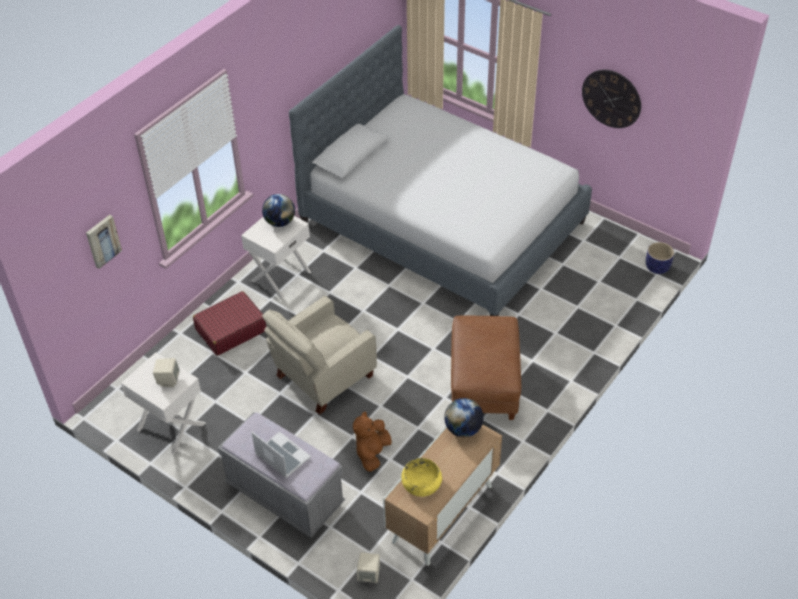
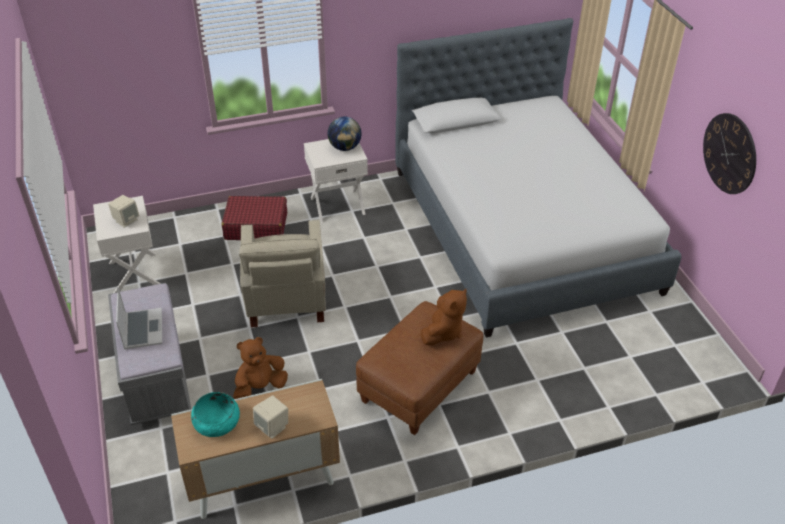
camera: 35 degrees right, 5 degrees down
picture [86,215,122,269] -> none
beige armchair [262,296,377,415] -> beige armchair turned 90 degrees counterclockwise [239,220,326,328]
beige speaker [357,552,380,583] -> beige speaker moved to [253,395,288,439]
yellow bowl [401,458,442,497] -> turquoise bowl [191,392,240,437]
globe [444,398,484,437] -> none
planter [646,242,674,274] -> none
none -> brown plush toy [421,288,467,345]

